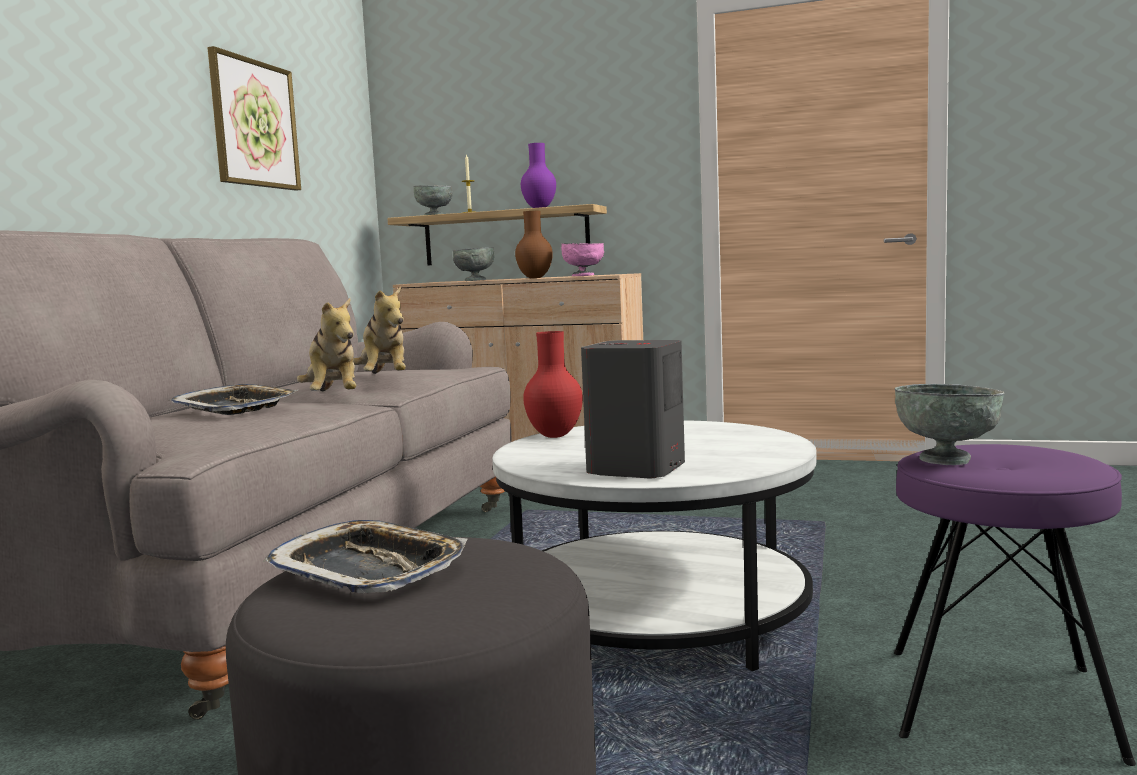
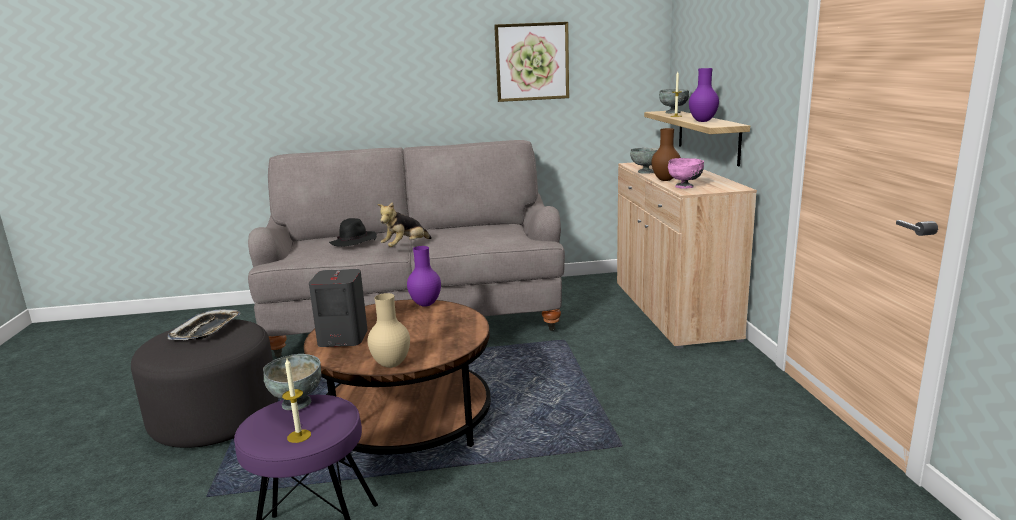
camera: 65 degrees right, 10 degrees up
tray [170,384,298,415] -> black hat [329,218,377,247]
plush toy [353,286,406,374] -> none
white coffee table [492,420,817,671] -> brown coffee table [304,299,491,461]
red vase [523,331,583,438] -> purple vase [407,246,441,307]
none -> candle [282,359,311,443]
none -> beige vase [368,293,410,368]

